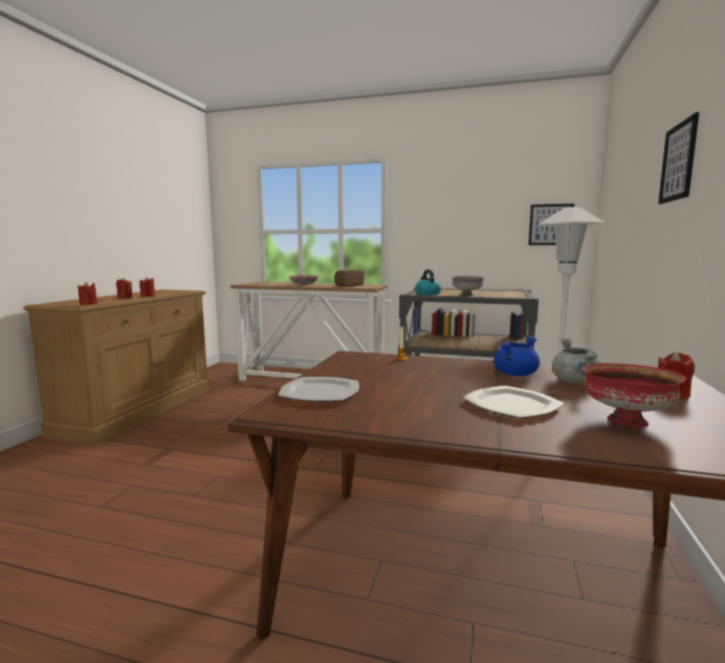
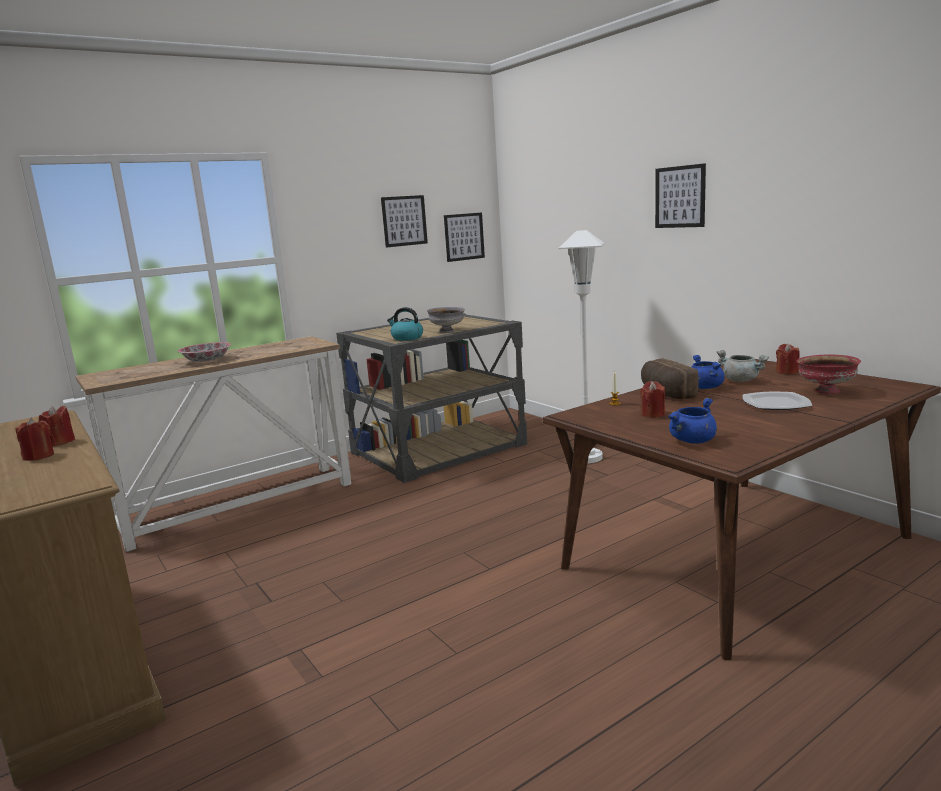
camera: 50 degrees left, 5 degrees up
red candle [78,282,98,305] -> red candle moved to [640,381,665,418]
plate [278,377,359,402] -> blue cooking pot [668,398,717,444]
bread [334,269,364,287] -> bread moved to [641,358,699,399]
none -> picture [381,195,428,248]

